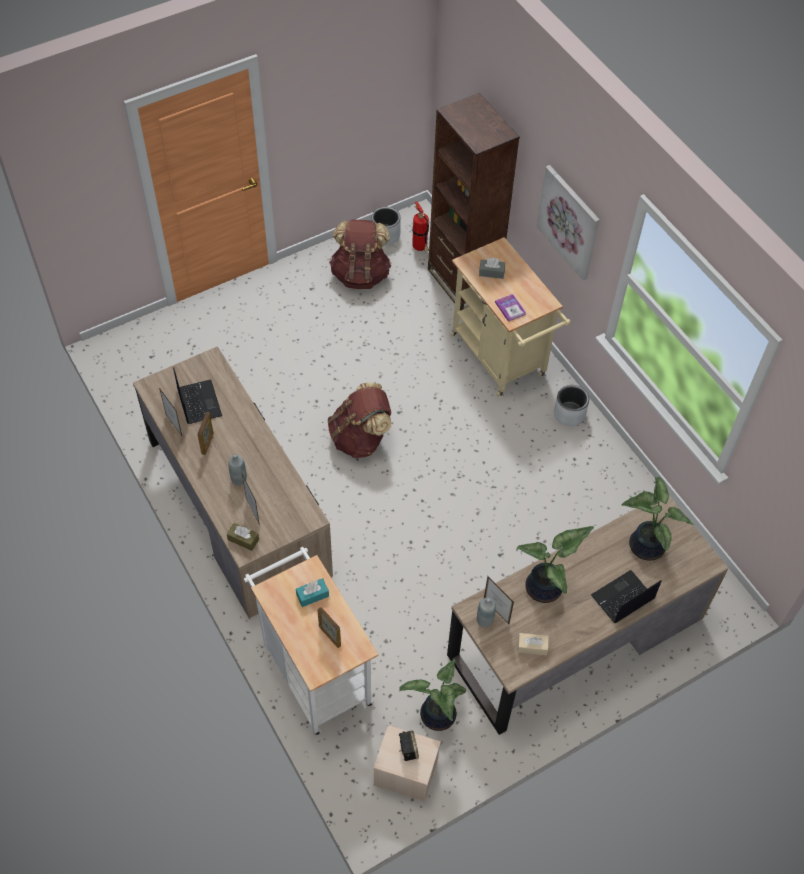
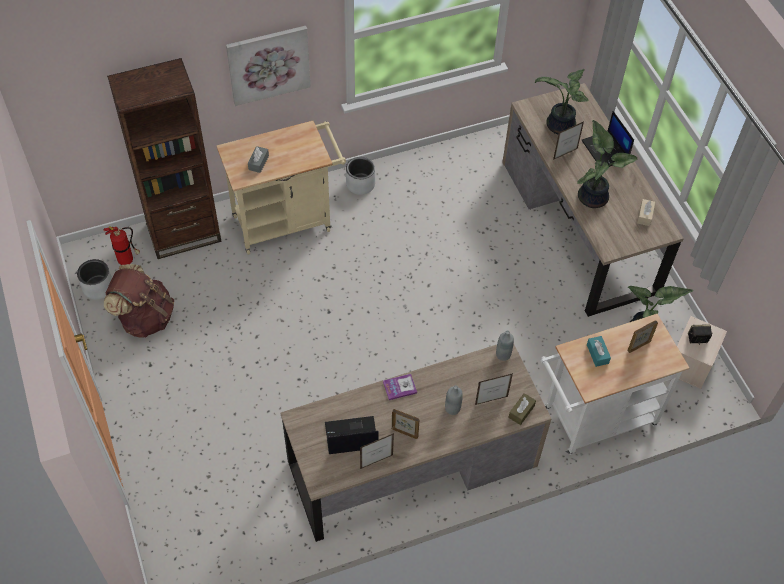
camera: 80 degrees left, 0 degrees up
brown backpack [327,383,391,458] -> none
grey bottle [477,597,496,627] -> grey bottle moved to [496,331,514,361]
picture frame [484,576,514,624] -> picture frame moved to [553,121,584,160]
book [495,294,526,321] -> book moved to [383,374,417,400]

